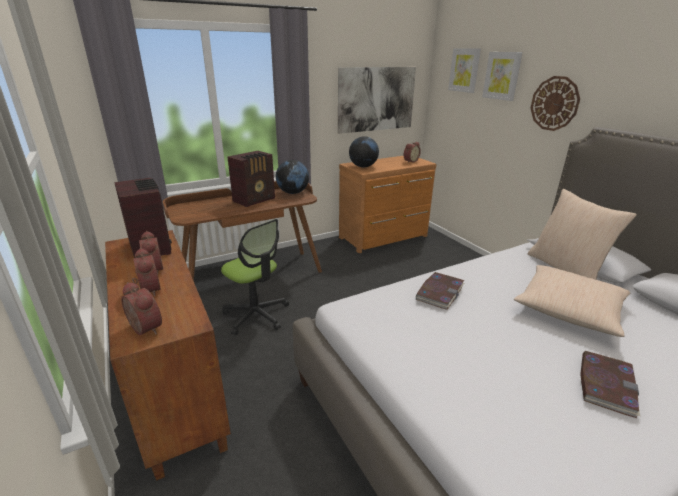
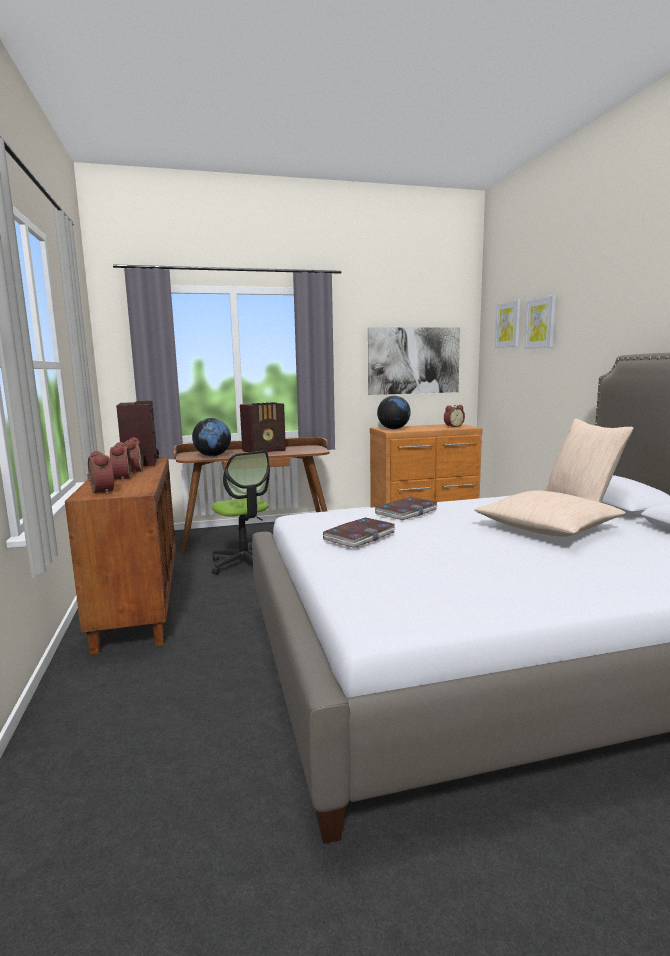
camera: 15 degrees right, 15 degrees down
globe [276,160,309,194] -> globe moved to [192,418,231,456]
wall clock [531,76,580,131] -> none
book [580,351,640,418] -> book moved to [323,518,395,548]

